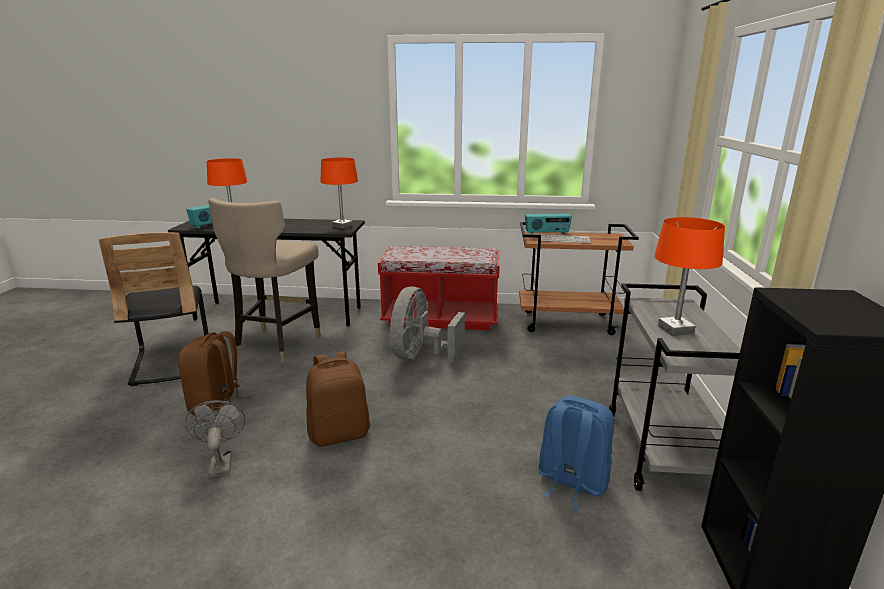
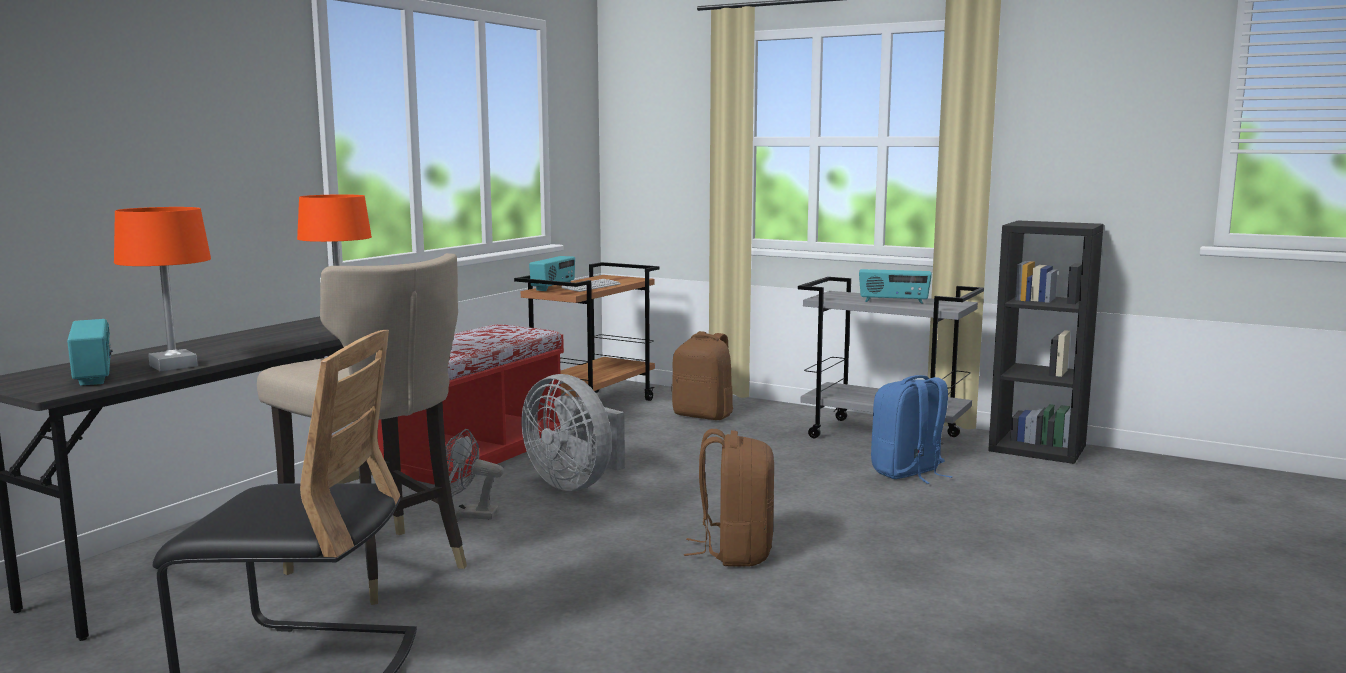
camera: 65 degrees left, 10 degrees down
brown backpack [178,331,252,415] -> brown backpack moved to [672,331,733,420]
grey fan [185,400,245,477] -> grey fan moved to [446,429,504,520]
orange table lamp [654,217,725,336] -> radio [859,269,932,304]

